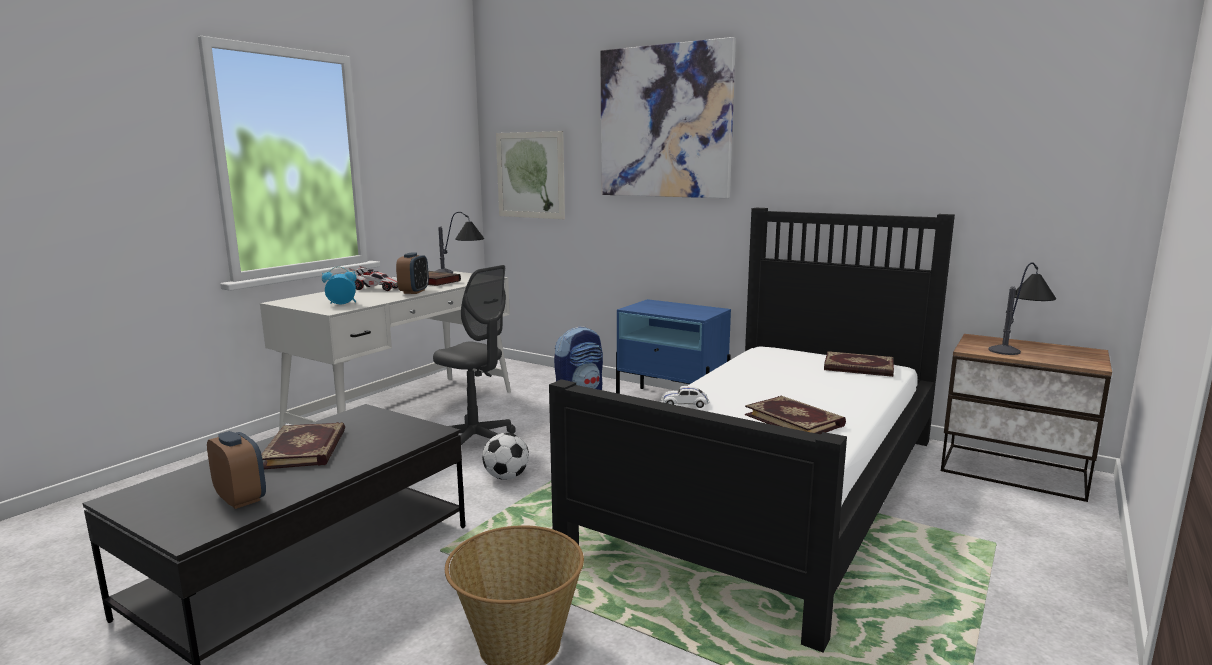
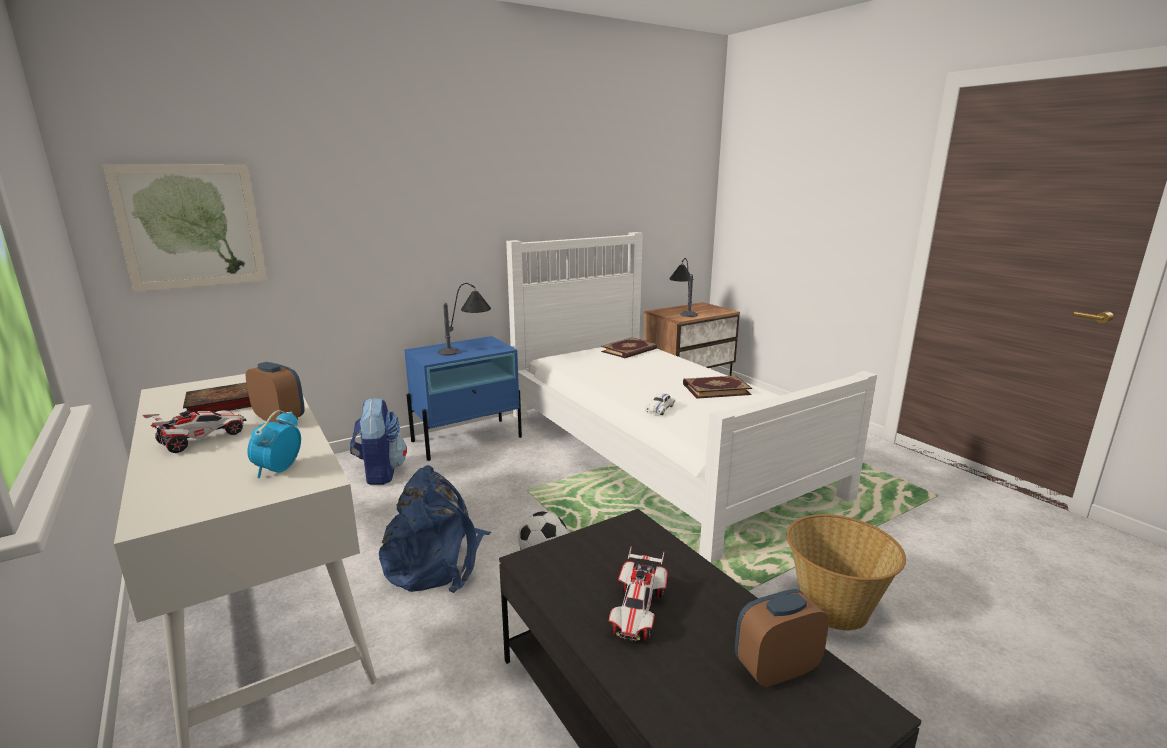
camera: 65 degrees left, 5 degrees up
book [261,422,345,469] -> toy car [609,546,667,641]
grey office chair [433,265,516,445] -> blue backpack [379,465,491,593]
table lamp [436,212,484,273] -> table lamp moved to [438,283,491,356]
black bed [549,208,955,653] -> white bed [506,232,877,563]
picture [600,37,736,198] -> none

